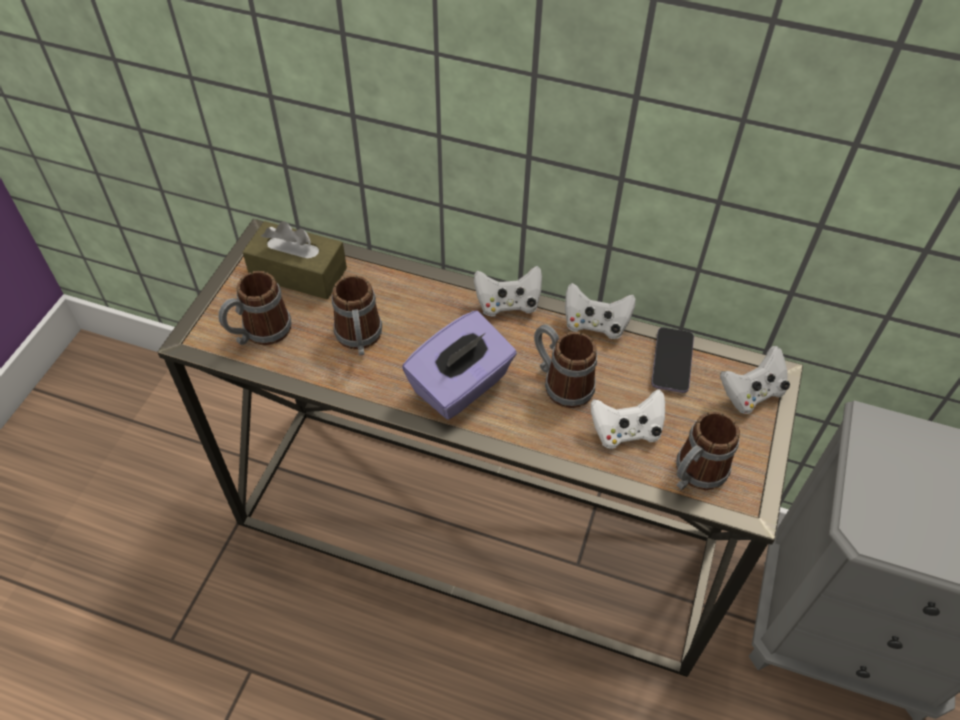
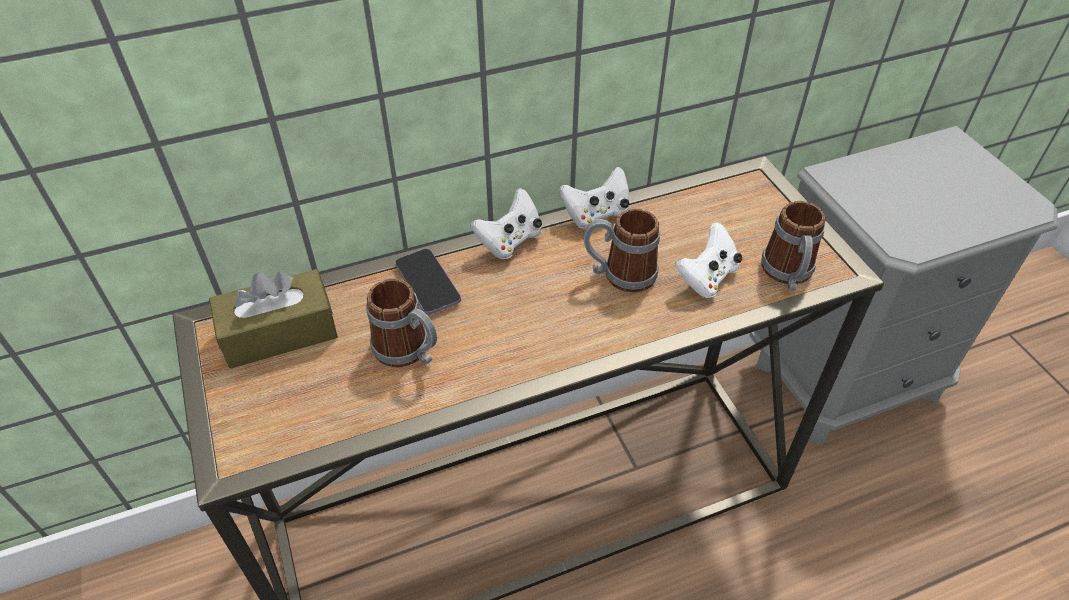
camera: 40 degrees left, 5 degrees down
mug [218,271,292,345] -> none
purple tissue box [402,311,517,420] -> none
phone [651,327,694,393] -> phone moved to [395,249,461,315]
white game controller [720,346,790,414] -> none

